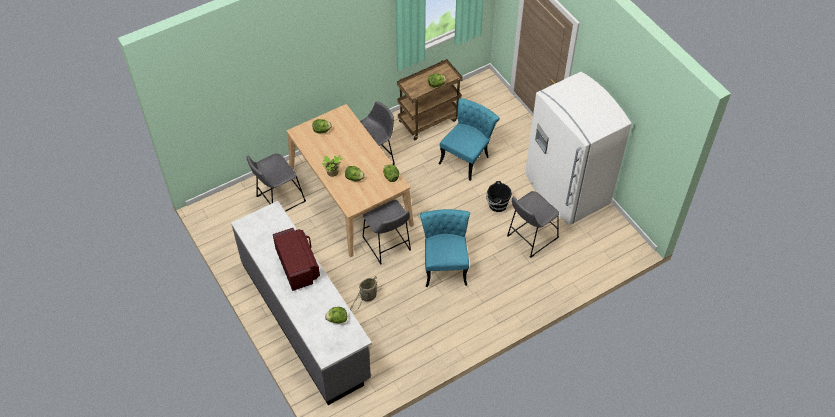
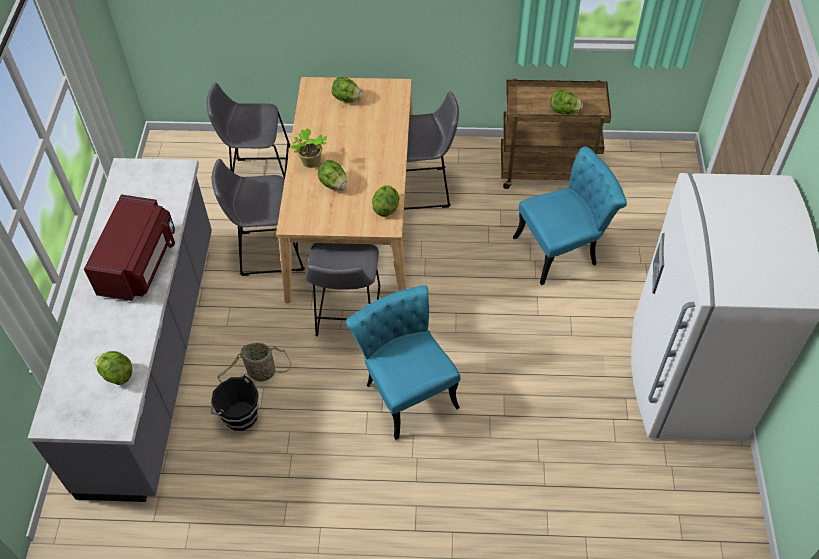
camera: 35 degrees right, 0 degrees up
turquoise chair [420,209,470,287] -> turquoise chair turned 60 degrees counterclockwise [346,285,460,440]
black bucket [486,181,512,212] -> black bucket moved to [211,376,259,431]
grey stool [507,191,559,258] -> grey stool moved to [211,159,305,276]

